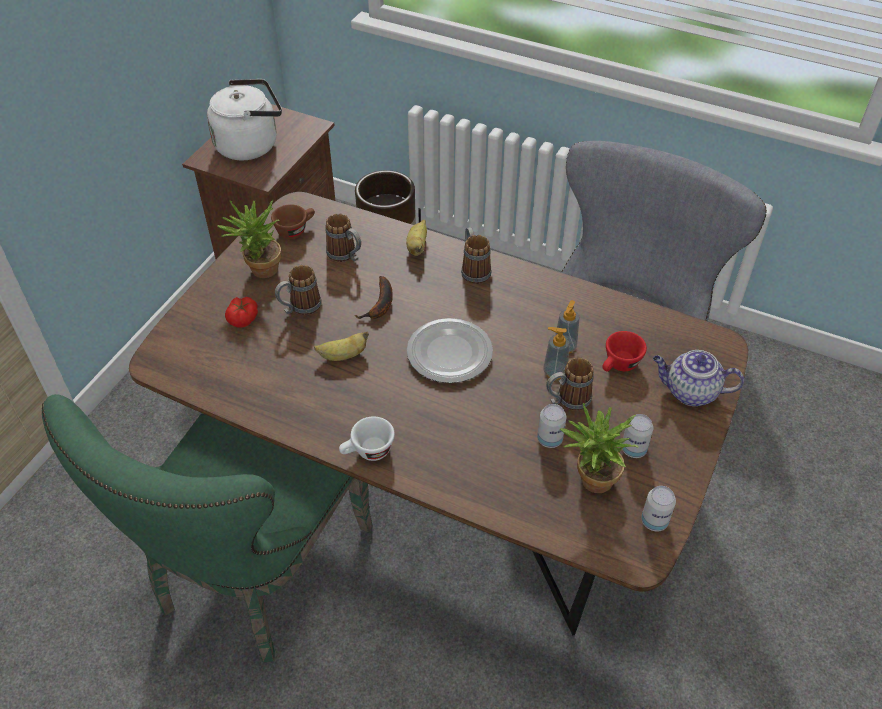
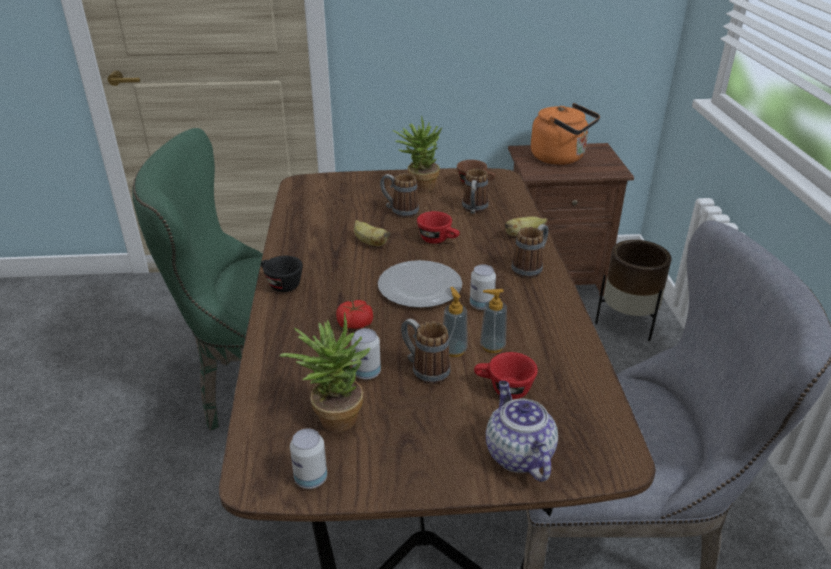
camera: 60 degrees right, 15 degrees down
white kettle [207,79,282,160] -> orange kettle [531,103,600,165]
tomato [225,297,258,328] -> tomato moved to [336,300,373,329]
white cup [339,417,395,461] -> black cup [261,256,303,292]
banana [355,276,393,319] -> red cup [417,211,460,244]
can [622,414,653,458] -> can moved to [470,265,496,310]

